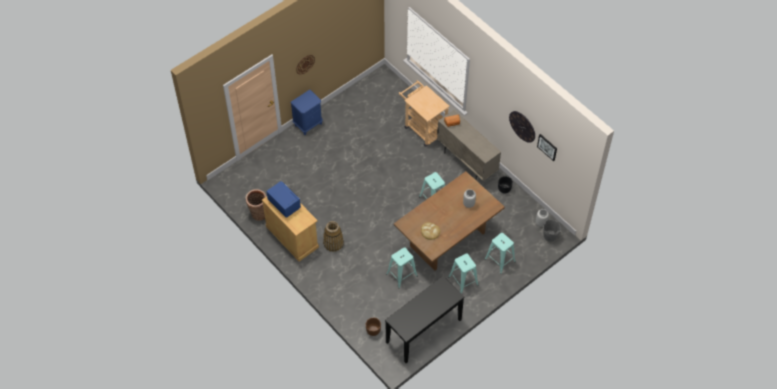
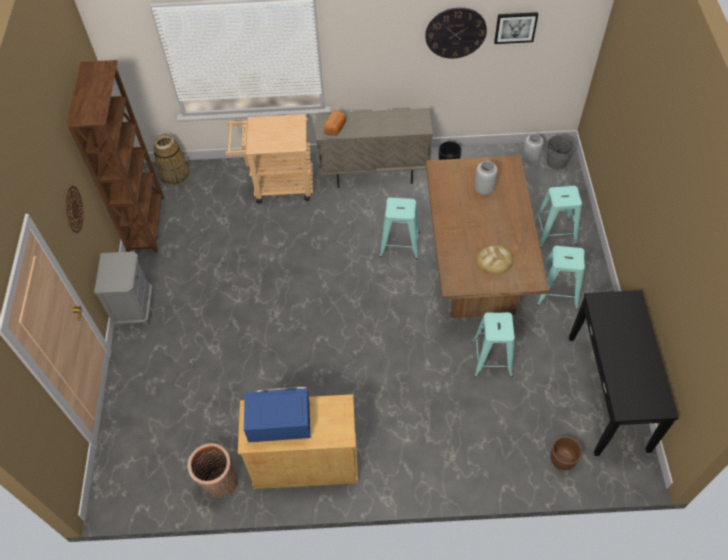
camera: 50 degrees left, 0 degrees up
blue nightstand [290,90,323,135] -> grey nightstand [94,251,153,328]
basket [323,221,344,252] -> basket moved to [154,133,190,186]
none -> brown bookcase [66,60,164,253]

